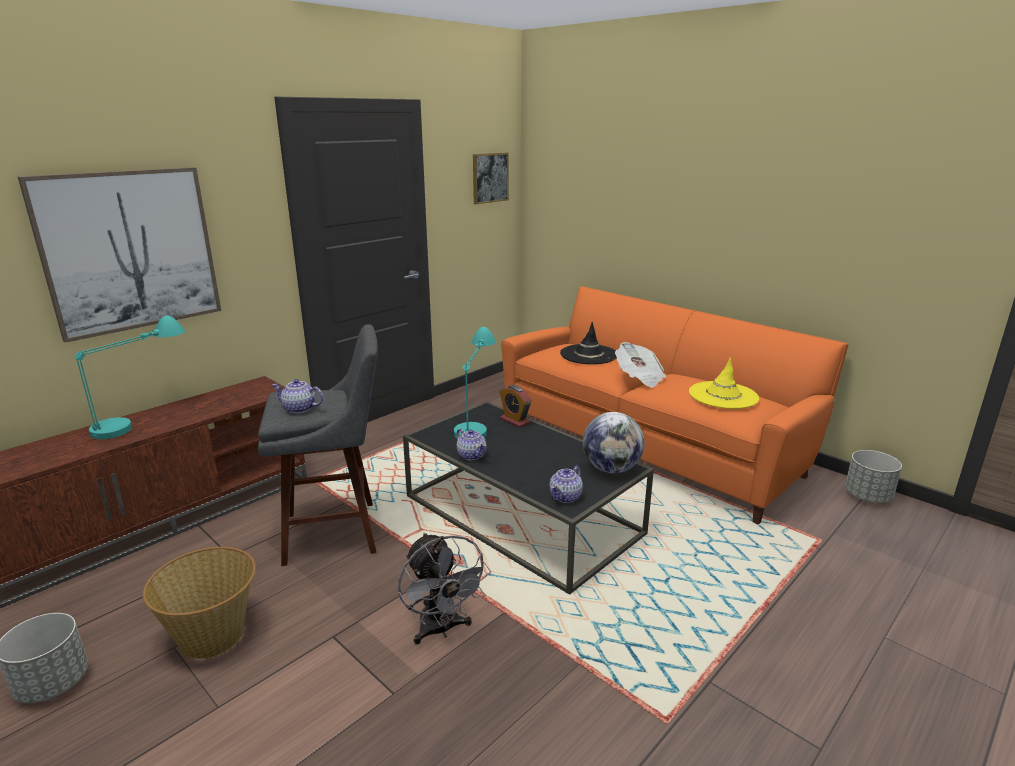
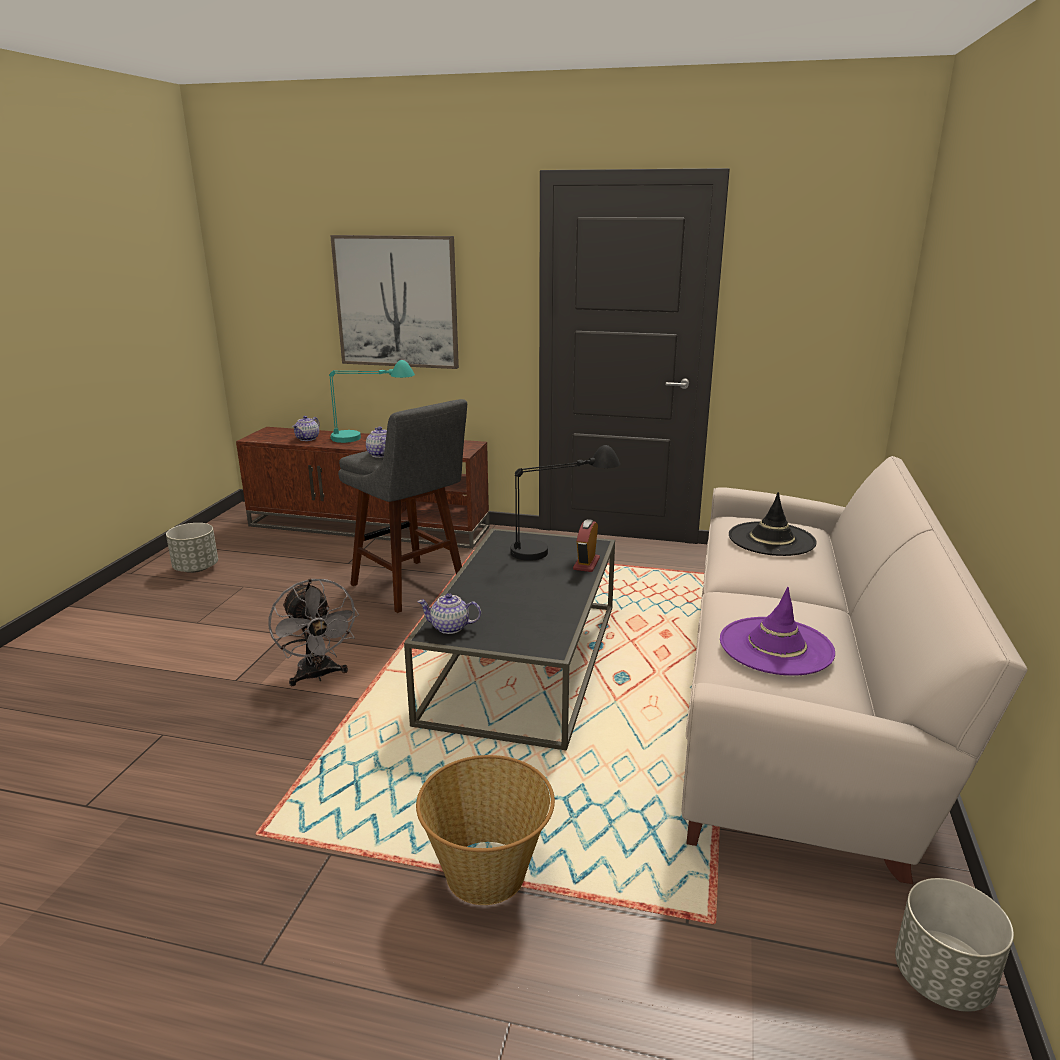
camera: 60 degrees right, 0 degrees up
basket [143,547,256,659] -> basket moved to [416,755,555,905]
grey fan [398,533,491,645] -> grey fan turned 60 degrees counterclockwise [268,578,359,686]
turquoise table lamp [454,327,496,439] -> black table lamp [510,445,620,561]
teapot [456,428,486,461] -> teapot moved to [292,416,319,441]
picture [473,152,509,204] -> none
orange sofa [501,286,848,525] -> beige sofa [681,456,1027,884]
globe [583,412,645,473] -> none
newspaper [615,342,666,388] -> none
yellow hat [689,357,759,409] -> purple hat [720,587,835,676]

